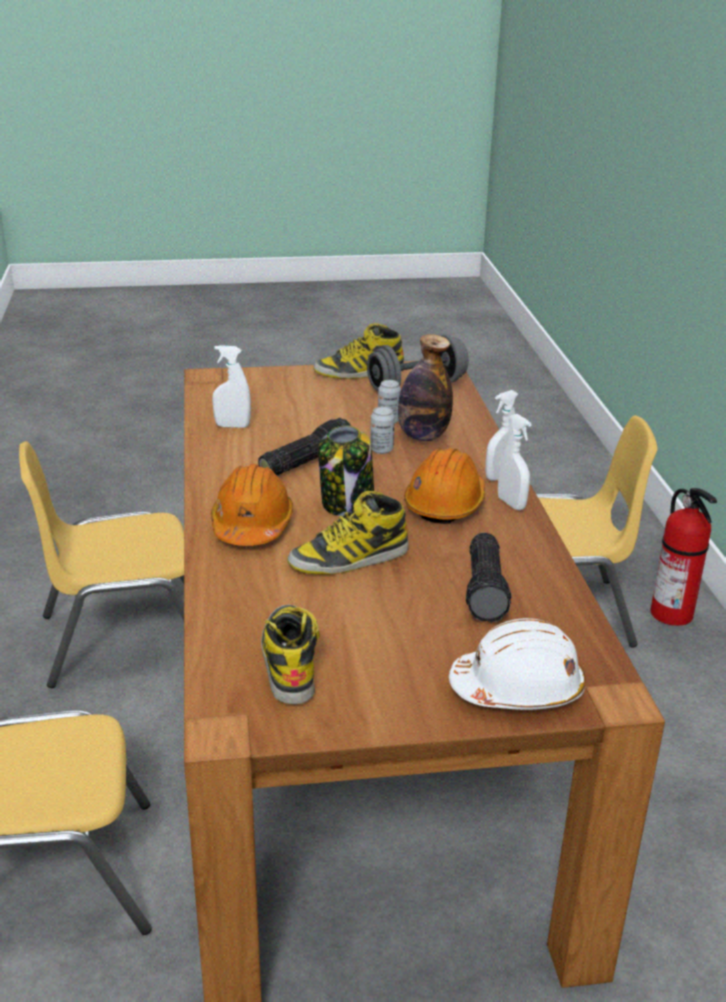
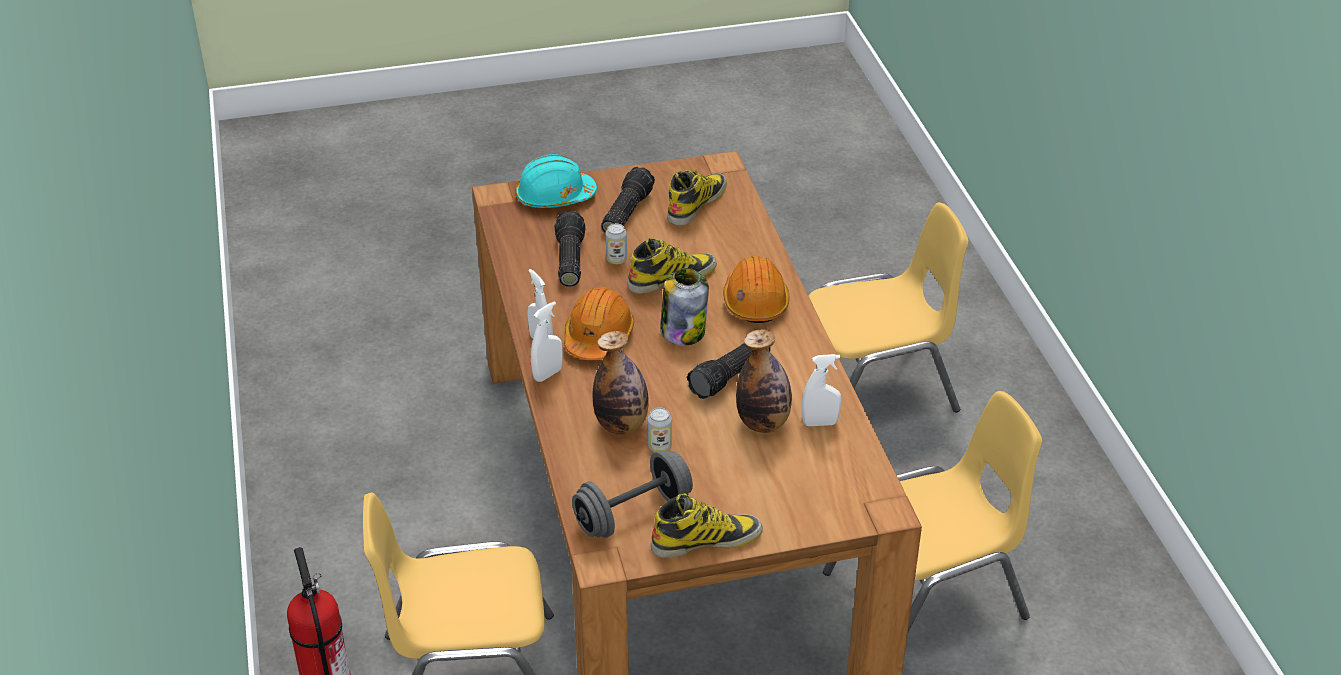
camera: 175 degrees right, 10 degrees up
boot [261,605,320,704] -> boot turned 135 degrees counterclockwise [667,170,727,226]
can [370,407,395,454] -> can moved to [606,223,627,265]
white hard hat [449,618,586,710] -> turquoise hard hat [515,154,597,208]
none -> flashlight [601,167,655,233]
none -> bottle [736,329,792,433]

